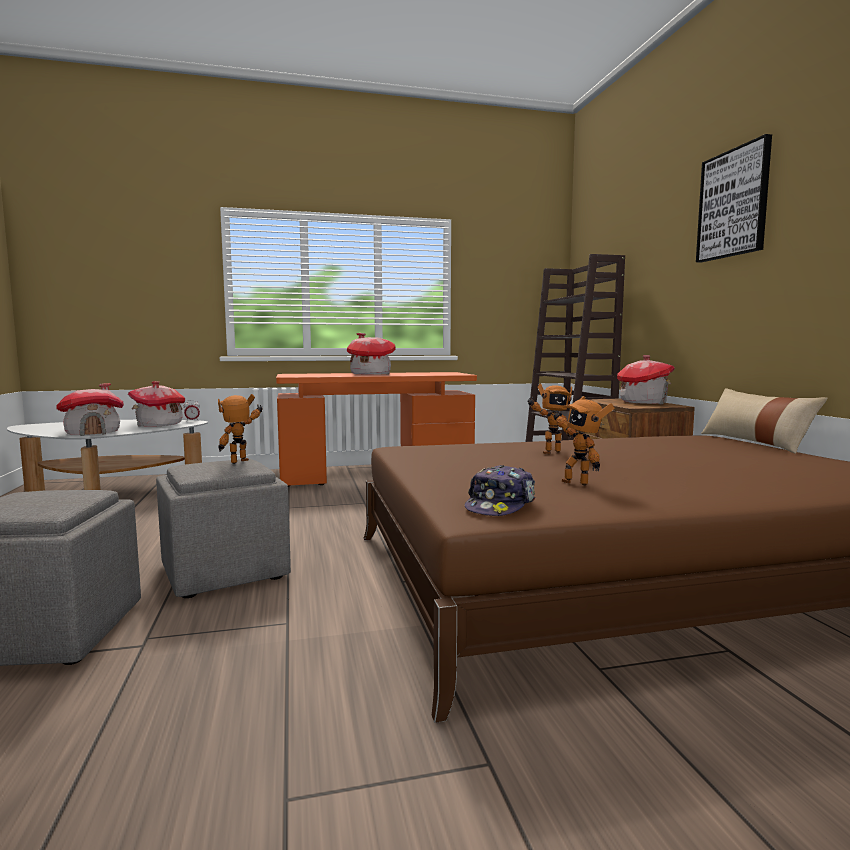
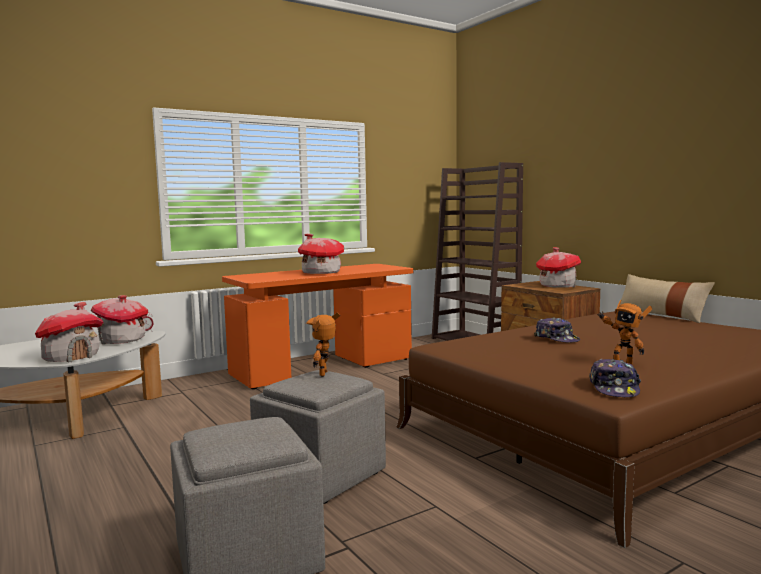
camera: 20 degrees left, 0 degrees up
toy robot [528,384,572,454] -> cap [534,317,580,343]
picture [696,134,772,263] -> none

